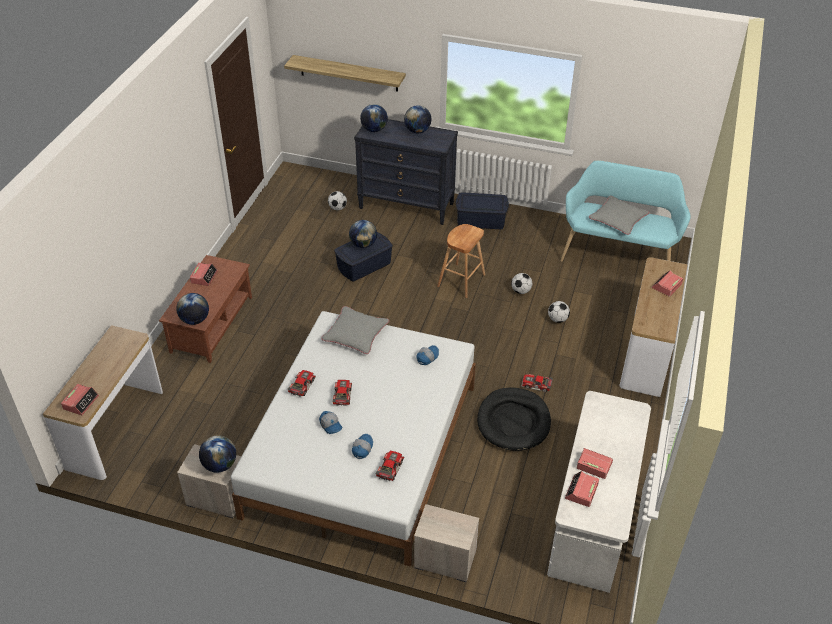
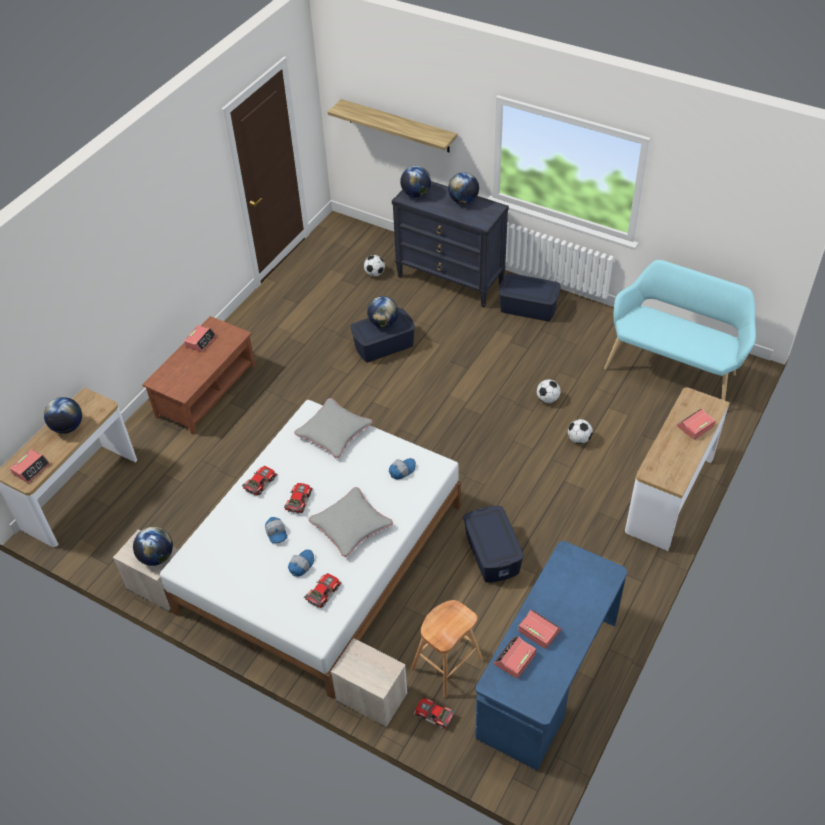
camera: 15 degrees right, 5 degrees up
globe [176,293,209,325] -> globe moved to [44,397,82,434]
brown stool [437,224,485,298] -> brown stool moved to [411,600,483,698]
black dog bed [477,387,551,451] -> blue storage box [463,506,524,583]
toy car [521,374,553,392] -> toy car moved to [413,698,455,729]
white desk [547,391,651,593] -> blue desk [475,541,627,770]
grey pillow [589,196,649,235] -> grey pillow moved to [309,487,393,557]

